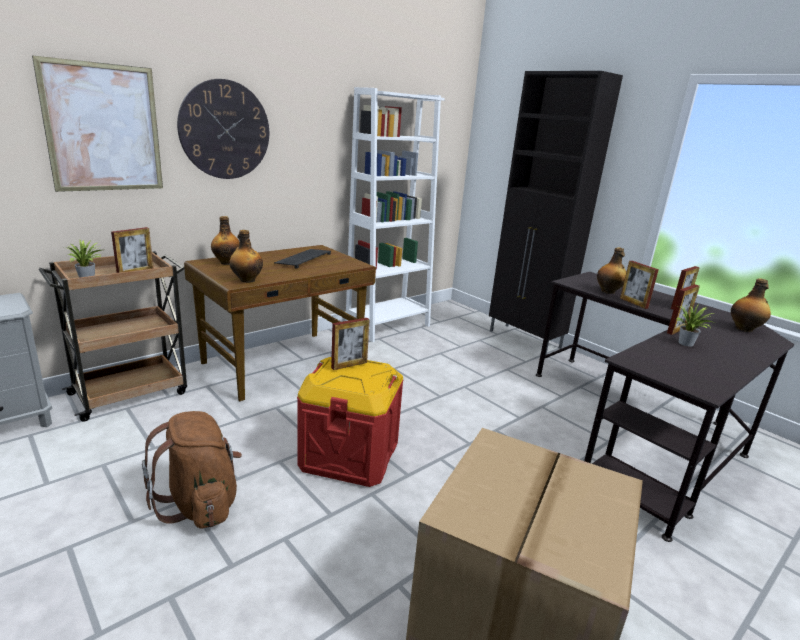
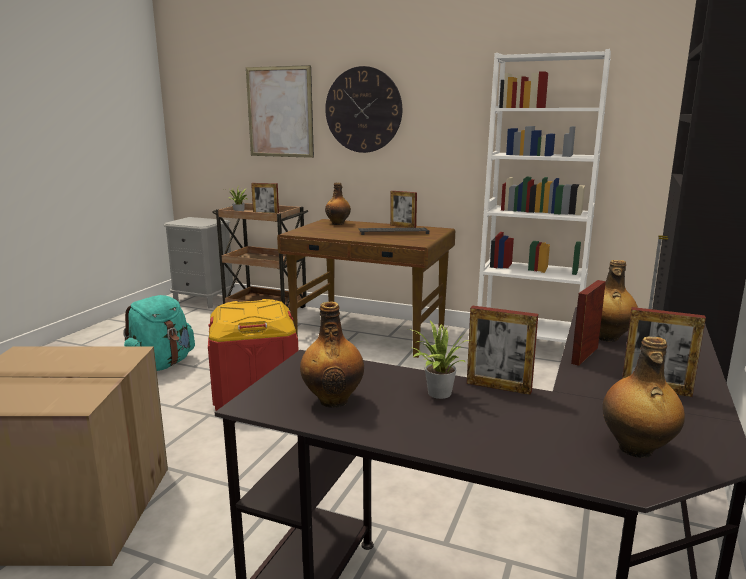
camera: 65 degrees right, 5 degrees down
brown backpack [142,411,242,529] -> turquoise backpack [123,295,195,371]
bottle [229,230,263,283] -> bottle moved to [300,301,364,408]
picture frame [331,318,370,370] -> picture frame moved to [390,191,417,228]

